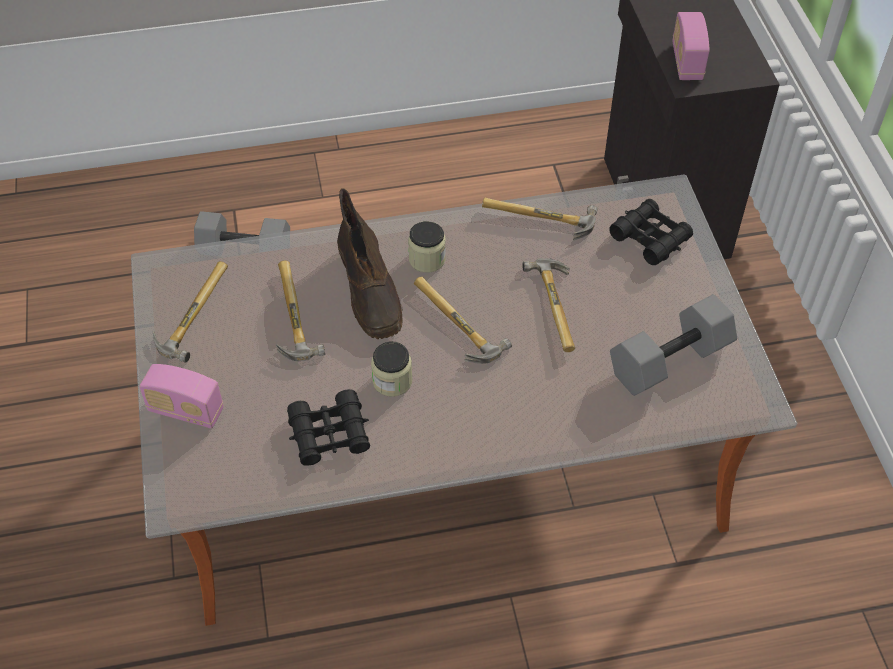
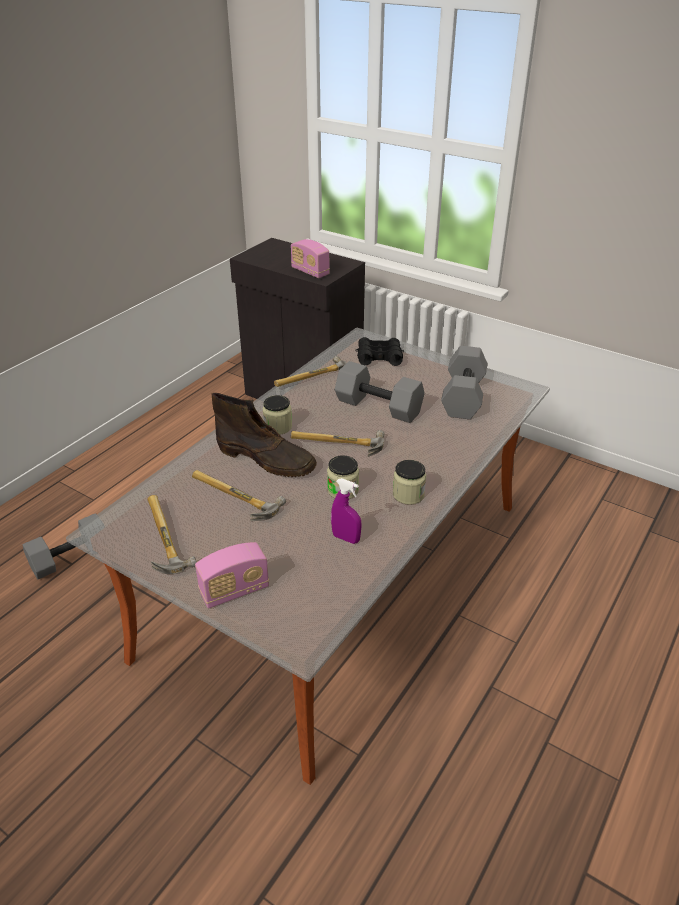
camera: 45 degrees left, 15 degrees down
black binoculars [287,389,370,466] -> purple spray bottle [331,478,361,544]
hammer [522,258,575,352] -> grey dumbbell [335,361,425,423]
none -> jar [393,460,426,505]

